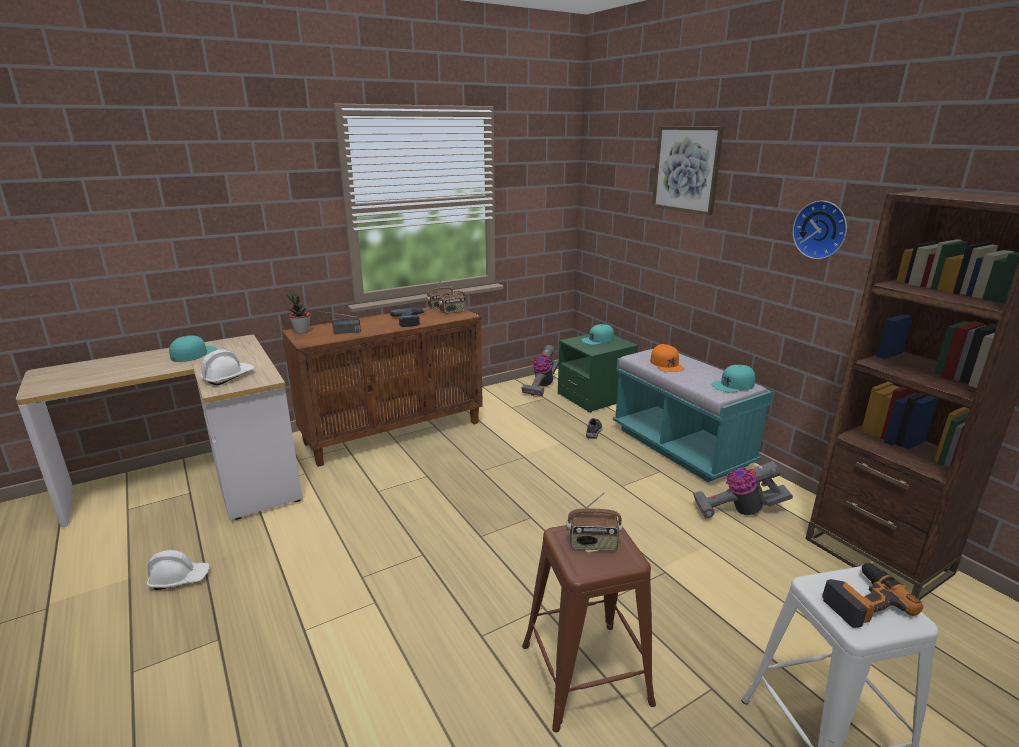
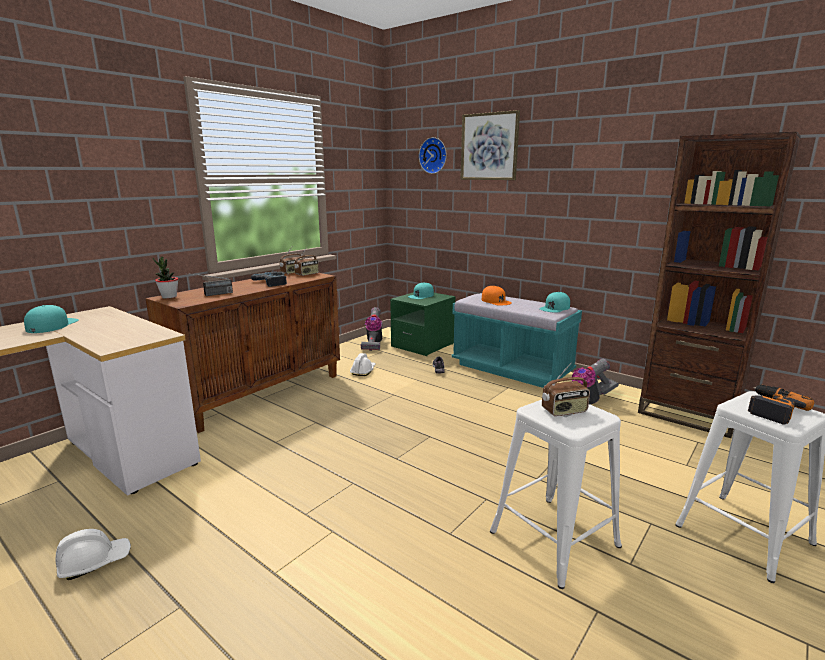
camera: 20 degrees left, 5 degrees down
white hard hat [200,350,255,385] -> white hard hat moved to [350,353,376,376]
brown stool [522,525,656,733] -> white stool [490,400,622,589]
wall clock [792,201,847,259] -> wall clock moved to [419,137,447,174]

